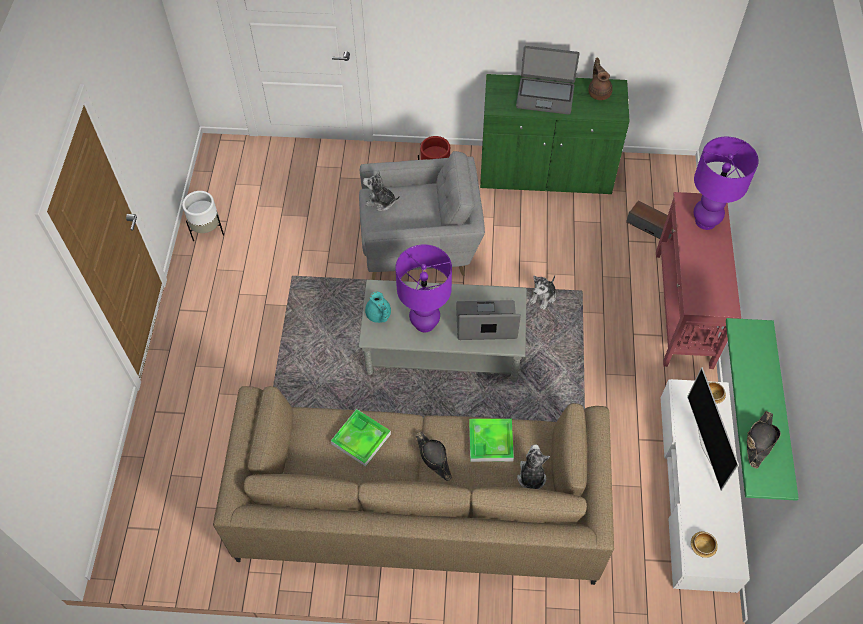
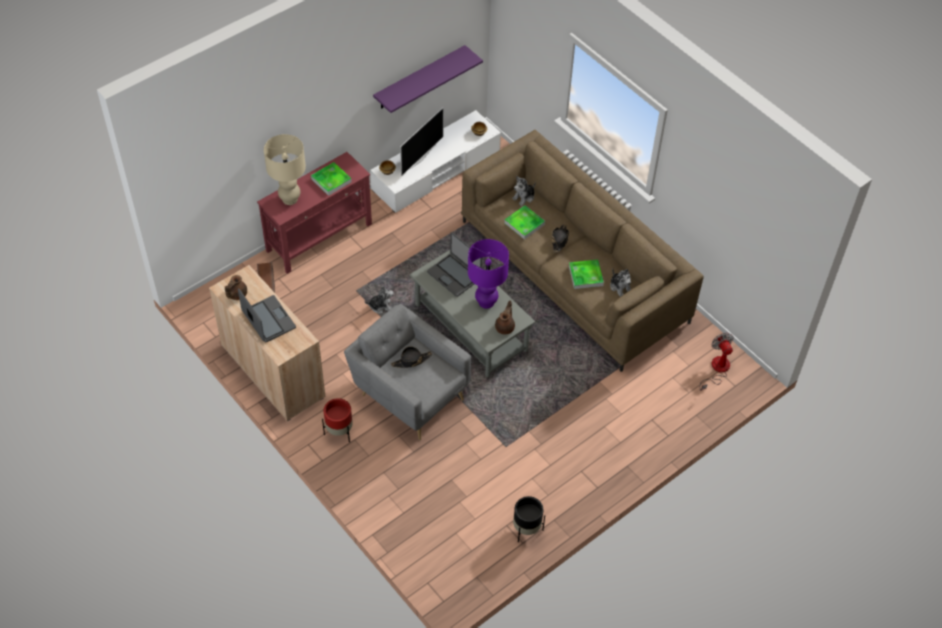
camera: 135 degrees left, 5 degrees down
white planter [182,191,224,241] -> black planter [513,496,545,542]
plush toy [363,170,400,211] -> plush toy moved to [610,269,631,297]
turquoise teapot [365,292,391,323] -> brown teapot [495,301,515,334]
green cabinet [480,74,630,194] -> beige cabinet [209,265,326,421]
purple table lamp [694,136,759,230] -> beige table lamp [264,134,306,205]
green shelf [726,318,799,501] -> purple shelf [373,45,483,113]
black hat [747,411,781,469] -> black hat moved to [391,346,432,368]
none -> tray [311,162,352,196]
none -> fan [700,333,734,391]

